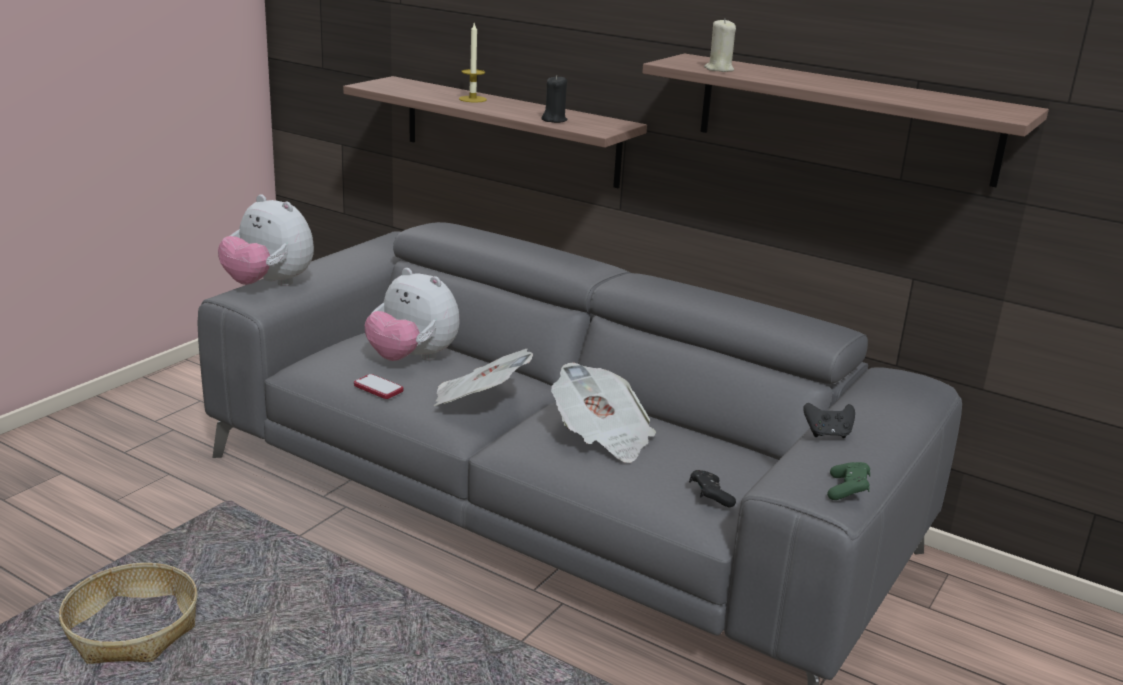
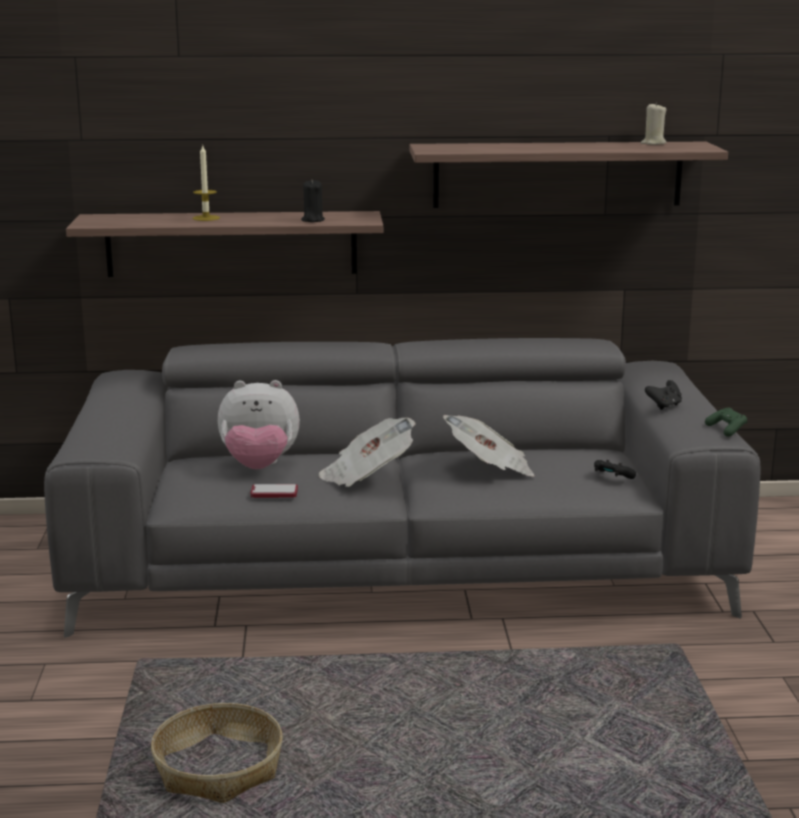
camera: 35 degrees left, 5 degrees down
plush toy [218,194,314,286] -> none
beige candle [704,18,736,72] -> beige candle moved to [641,102,666,145]

